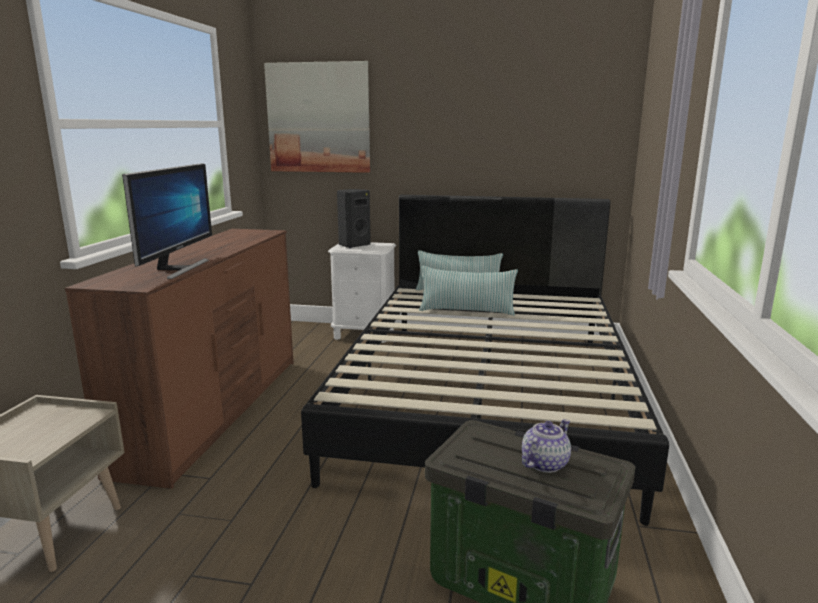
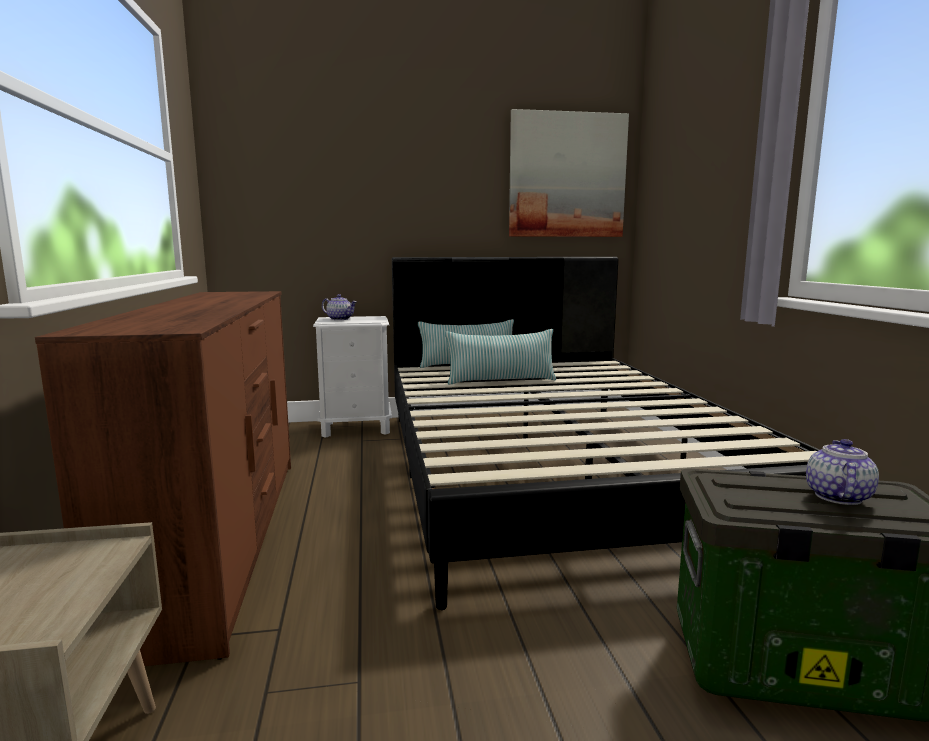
camera: 20 degrees left, 5 degrees down
monitor [122,163,212,279] -> none
picture [264,61,370,173] -> picture moved to [509,109,629,237]
black speaker [337,189,371,248] -> teapot [322,294,357,320]

